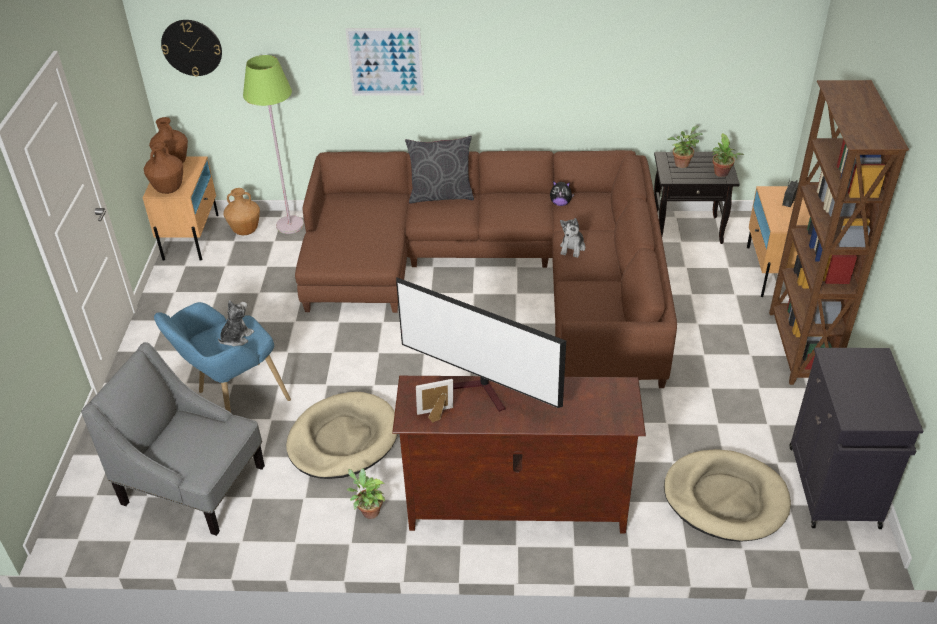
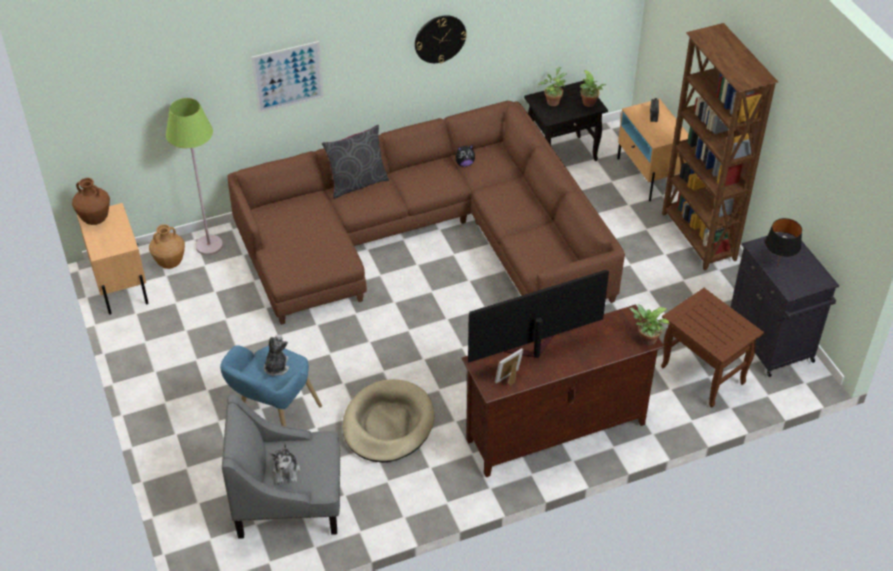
camera: 25 degrees left, 5 degrees up
brown vase [144,142,183,194] -> none
wall clock [161,20,222,77] -> wall clock moved to [415,15,467,63]
potted plant [347,468,385,519] -> potted plant moved to [629,304,669,346]
television [396,277,566,412] -> television turned 150 degrees clockwise [468,270,609,363]
plush toy [560,218,585,258] -> plush toy moved to [269,444,300,484]
beige dog bed [664,449,791,542] -> brown side table [661,288,764,408]
none -> black table lamp [765,218,802,267]

